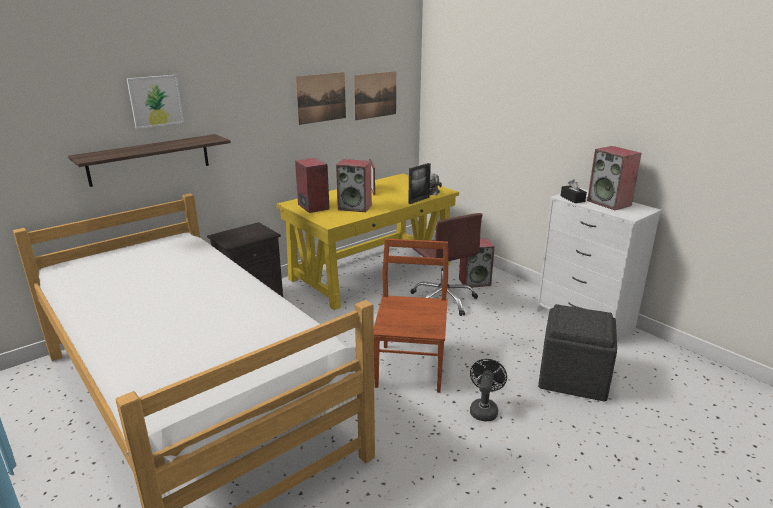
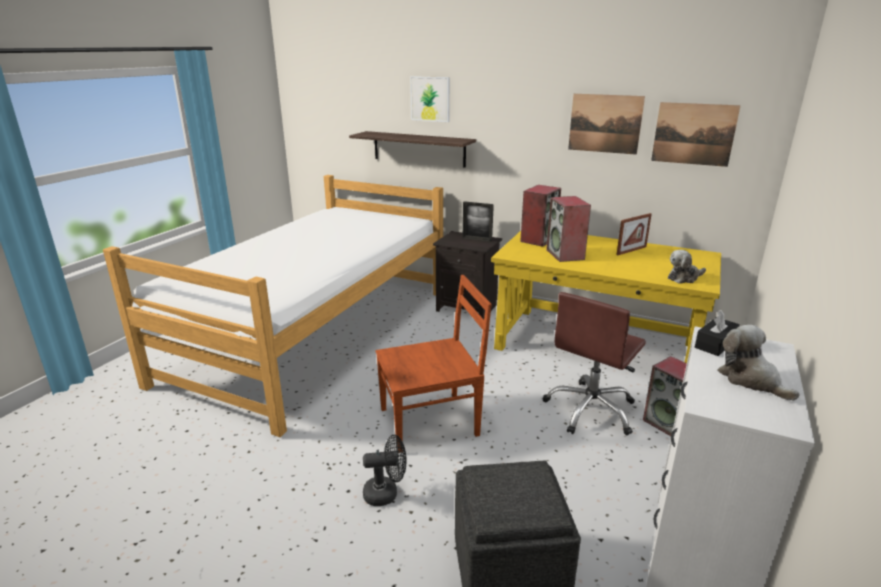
camera: 65 degrees right, 0 degrees up
picture frame [408,163,431,204] -> picture frame moved to [463,201,494,242]
speaker [587,146,642,210] -> plush toy [717,325,800,401]

